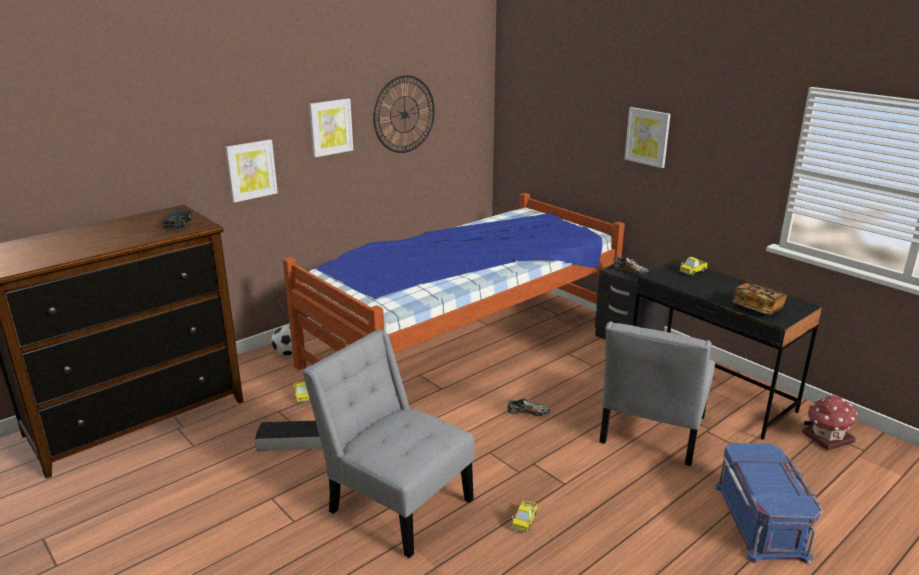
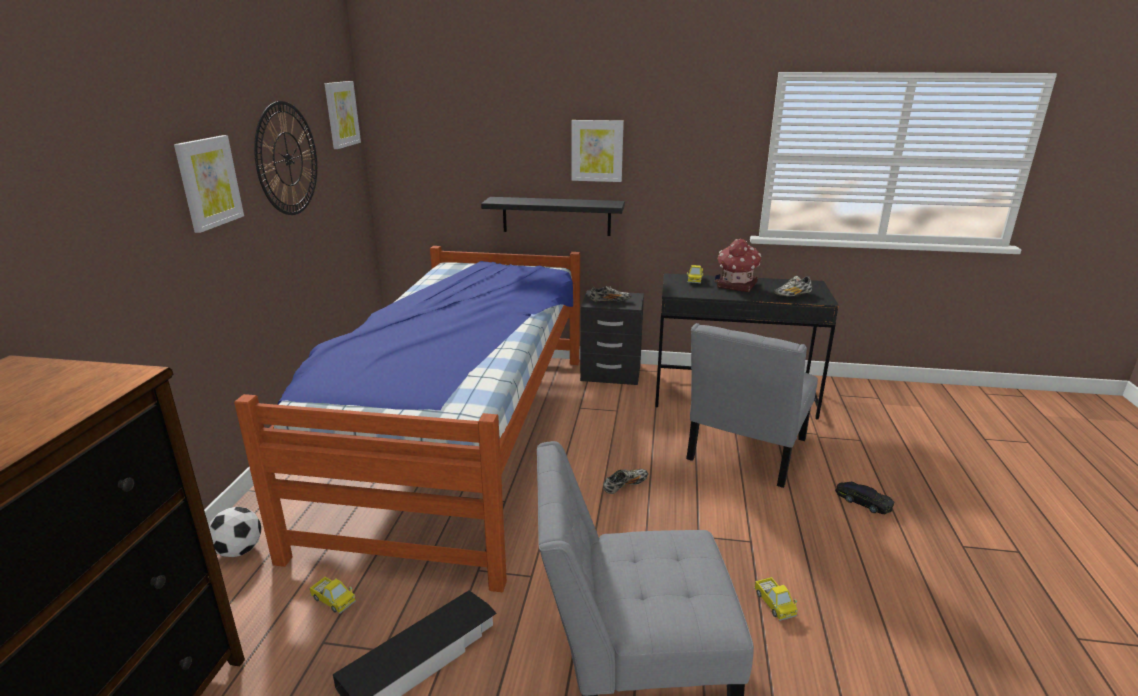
camera: 40 degrees left, 0 degrees up
black toy car [162,210,192,229] -> black toy car moved to [835,482,895,514]
picture [225,140,278,203] -> picture moved to [324,81,361,149]
grey chair [599,321,715,466] -> grey chair turned 45 degrees clockwise [686,323,818,488]
blue storage box [714,443,823,565] -> none
book [731,283,787,315] -> shoe [773,276,812,296]
toy house [802,394,857,451] -> toy house moved to [715,239,761,292]
none -> black shelf [481,197,625,236]

